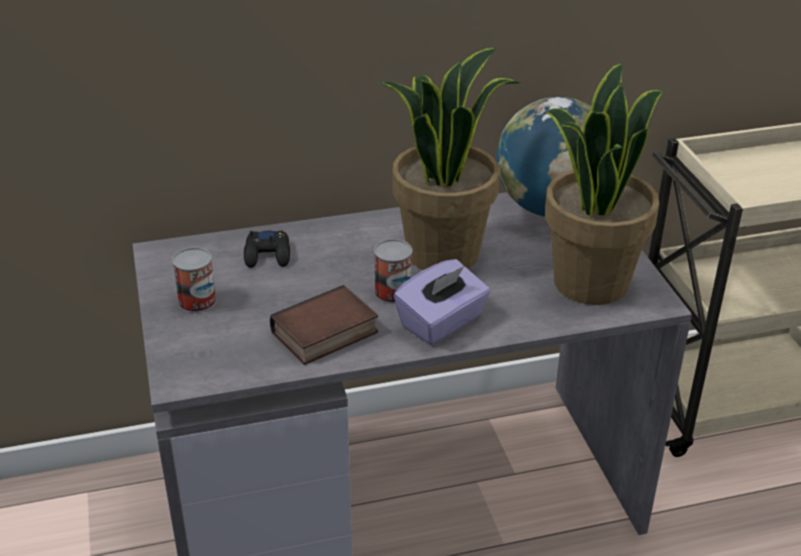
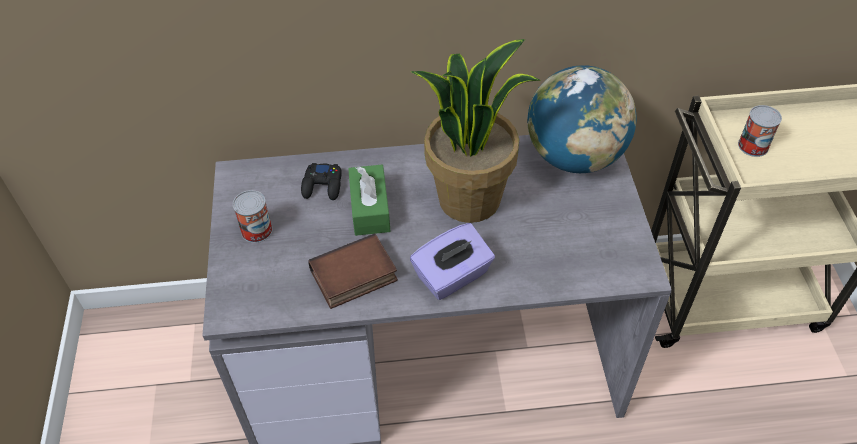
camera: 10 degrees right, 15 degrees up
can [374,239,412,304] -> can moved to [738,105,782,157]
potted plant [544,62,666,305] -> none
none -> green tissue box [348,165,390,236]

